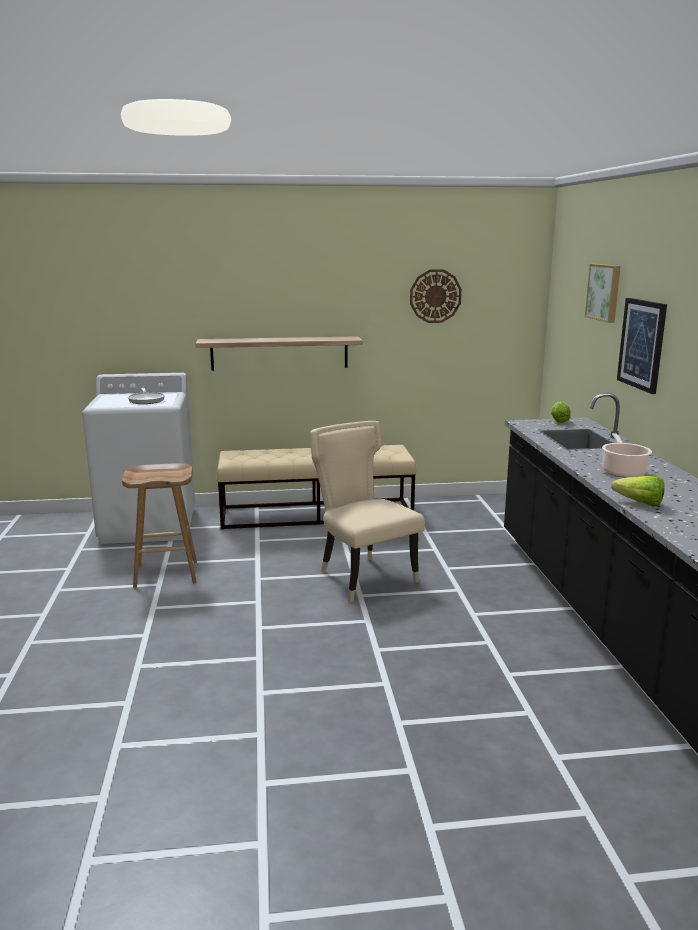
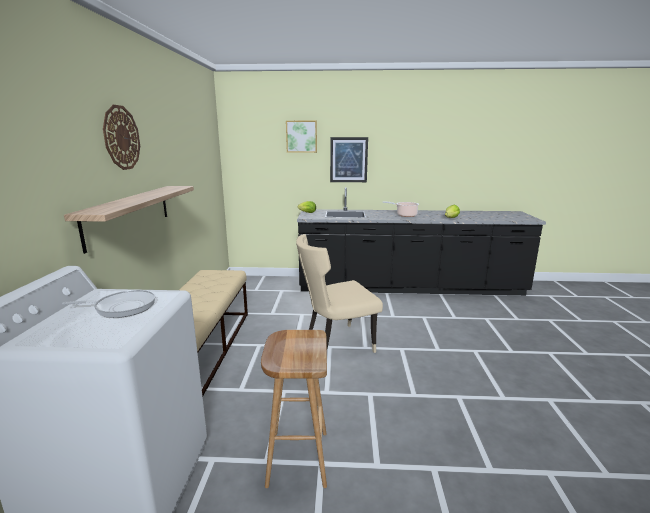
camera: 80 degrees left, 0 degrees up
wall clock [410,269,462,323] -> wall clock moved to [103,105,140,170]

